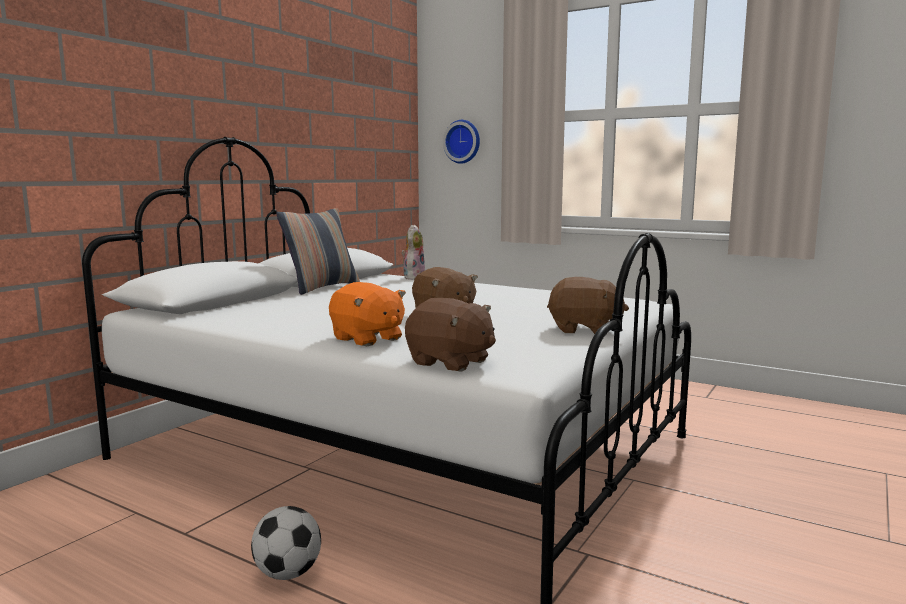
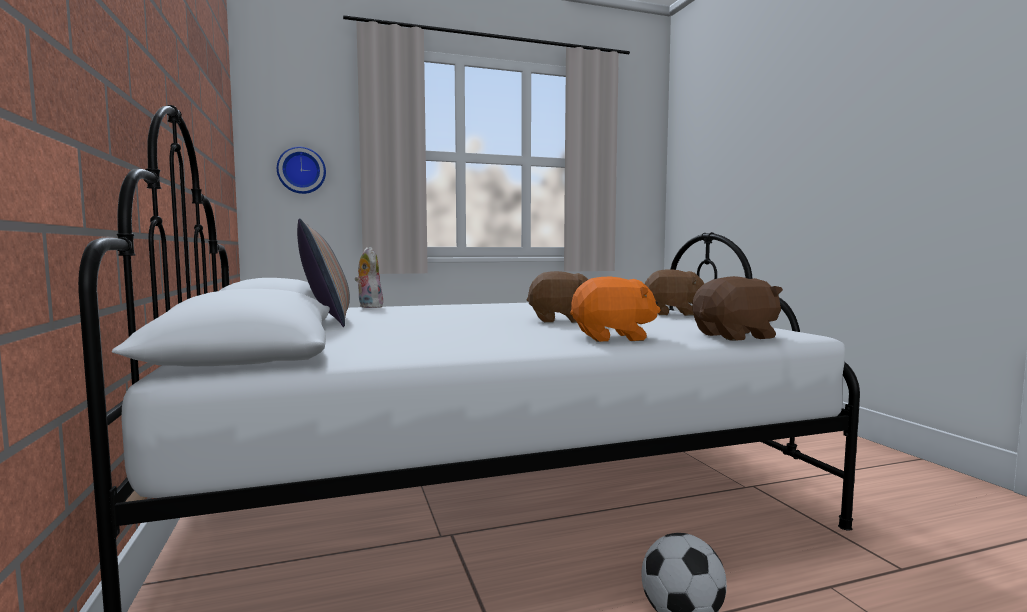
camera: 50 degrees left, 5 degrees down
brown plush toy [547,277,629,334] -> brown plush toy turned 45 degrees clockwise [645,269,704,316]

